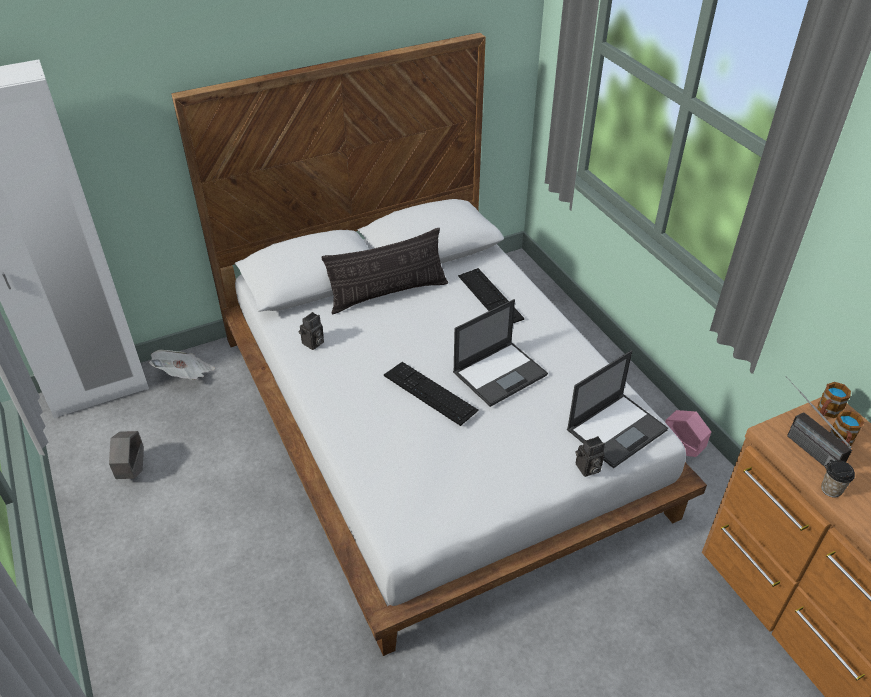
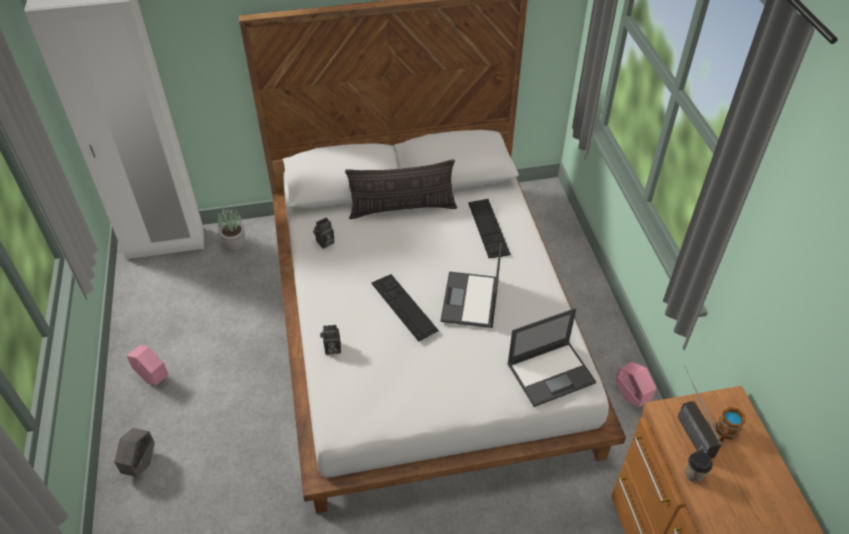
camera: 15 degrees right, 5 degrees up
grey planter [109,431,144,479] -> grey planter moved to [114,428,155,477]
newspaper [149,350,215,380] -> potted plant [217,207,245,250]
laptop [453,299,548,407] -> laptop turned 120 degrees clockwise [440,243,502,328]
camera [576,436,605,477] -> camera moved to [320,325,341,355]
mug [817,382,851,418] -> none
none -> pink planter [127,345,169,385]

